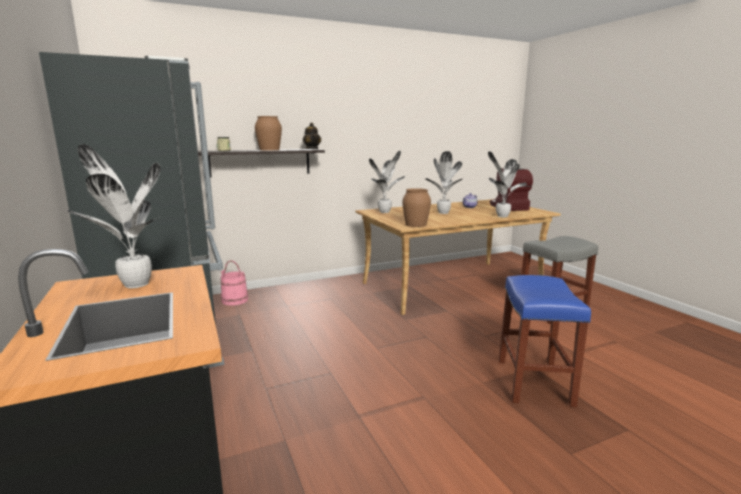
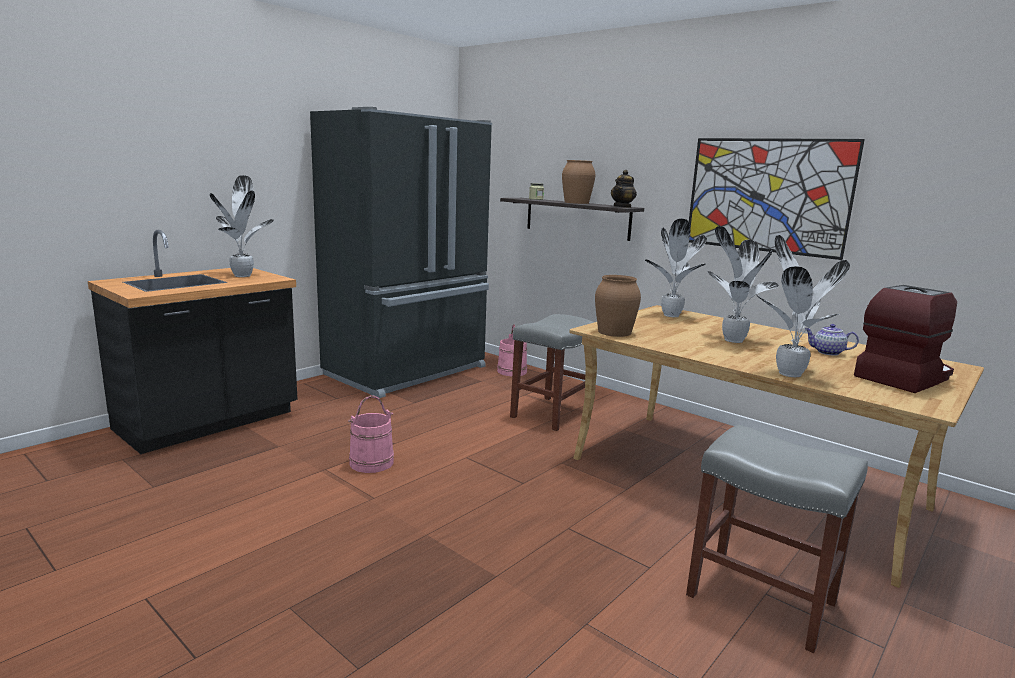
camera: 65 degrees right, 0 degrees up
blue stool [499,275,591,407] -> none
none -> pink bucket [348,395,394,473]
none -> grey stool [510,314,594,431]
none -> picture [689,138,865,260]

